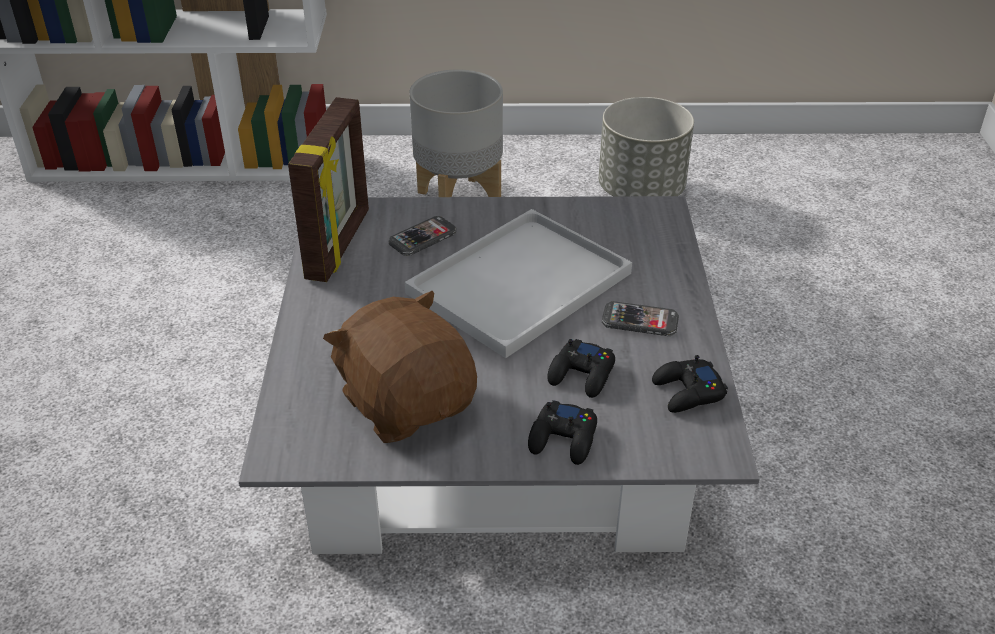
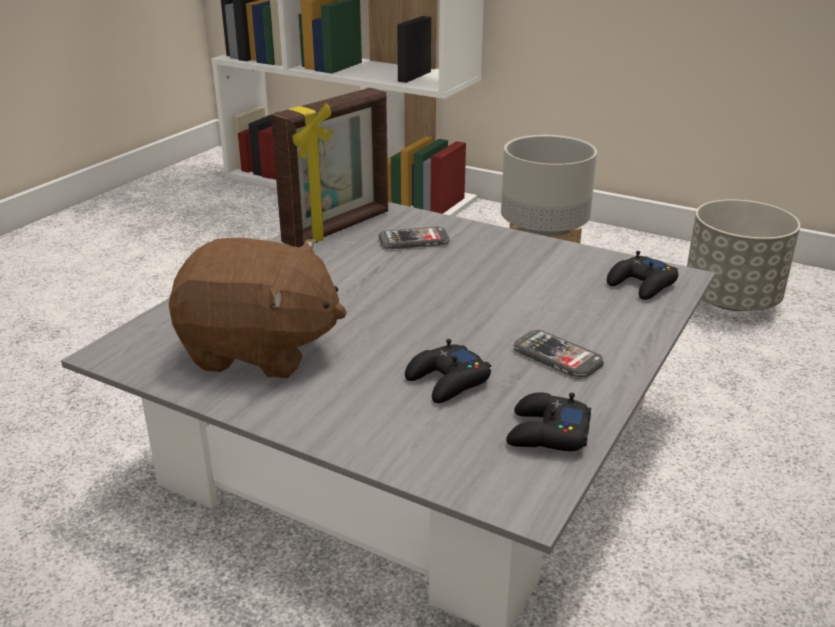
camera: 30 degrees right, 10 degrees down
brown plush toy [323,291,477,443] -> brown plush toy turned 105 degrees clockwise [169,238,347,378]
white tray [405,209,632,358] -> none
black game controller [528,400,597,465] -> black game controller moved to [607,251,679,300]

